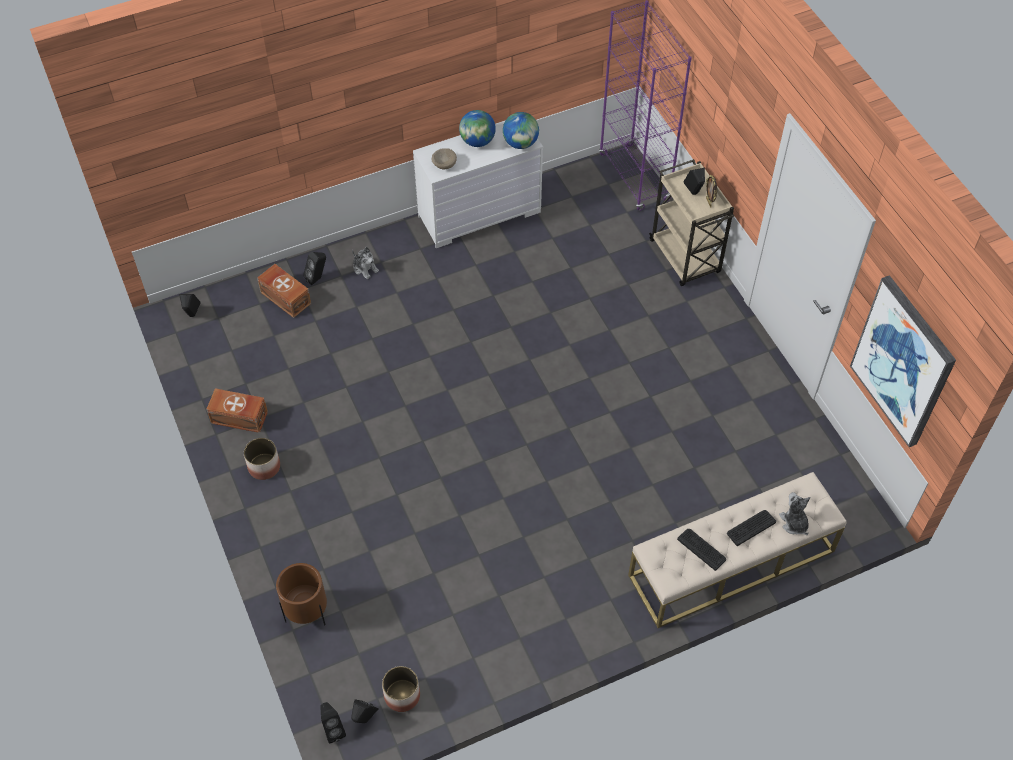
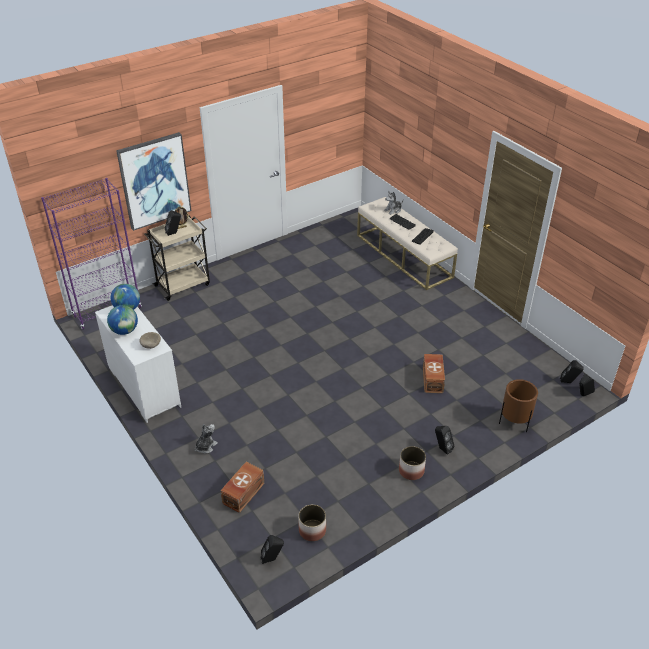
camera: 100 degrees left, 15 degrees down
brown storage box [206,388,268,433] -> brown storage box moved to [423,354,445,393]
black speaker [303,252,326,286] -> black speaker moved to [435,426,455,455]
planter [382,666,420,712] -> planter moved to [298,504,326,541]
picture [850,275,956,447] -> picture moved to [116,132,191,231]

